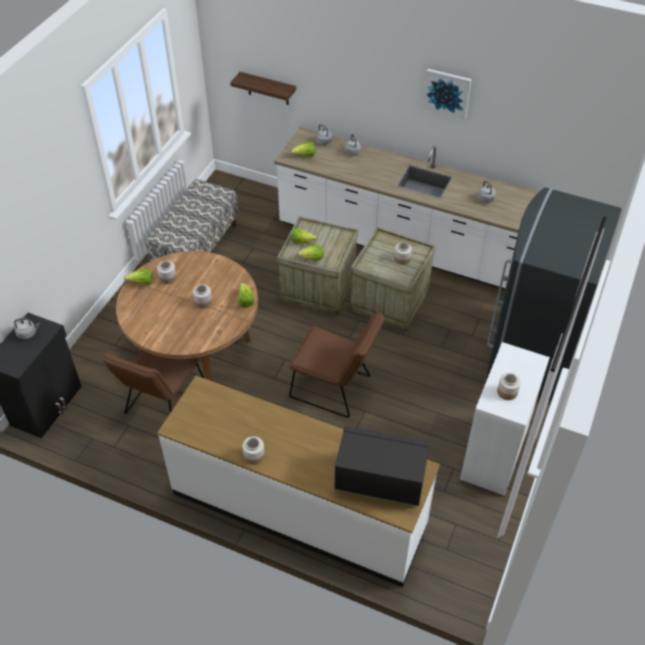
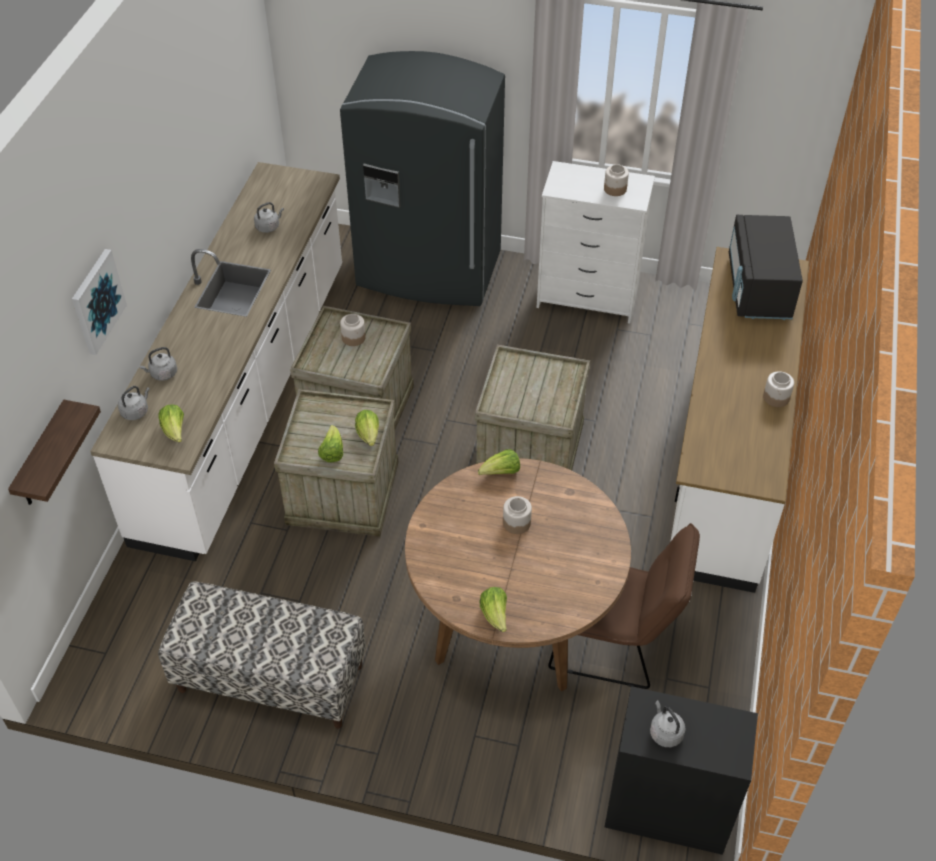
camera: 100 degrees left, 0 degrees up
jar [157,261,177,284] -> none
brown chair [289,311,384,418] -> crate [475,345,590,470]
picture [423,69,472,120] -> picture moved to [72,249,127,355]

